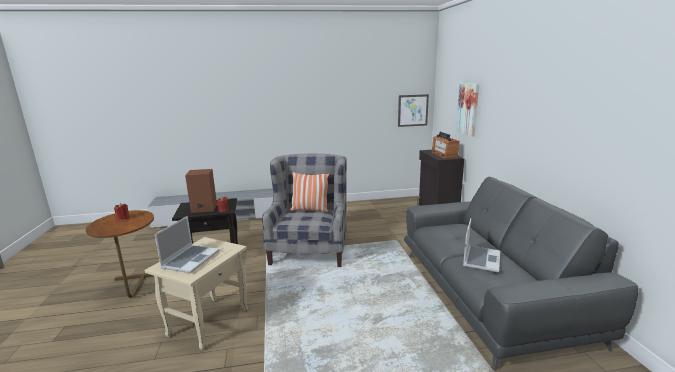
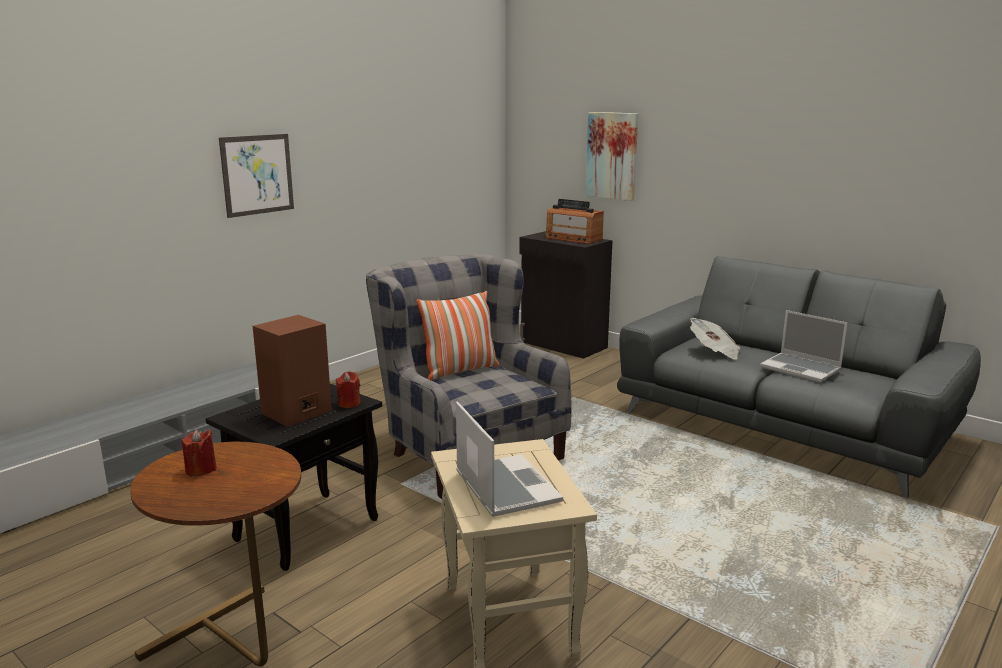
camera: 40 degrees left, 0 degrees up
picture [398,94,429,127] -> picture moved to [219,134,294,218]
laptop [463,218,500,272] -> laptop turned 150 degrees clockwise [760,310,848,383]
none -> newspaper [690,318,740,360]

